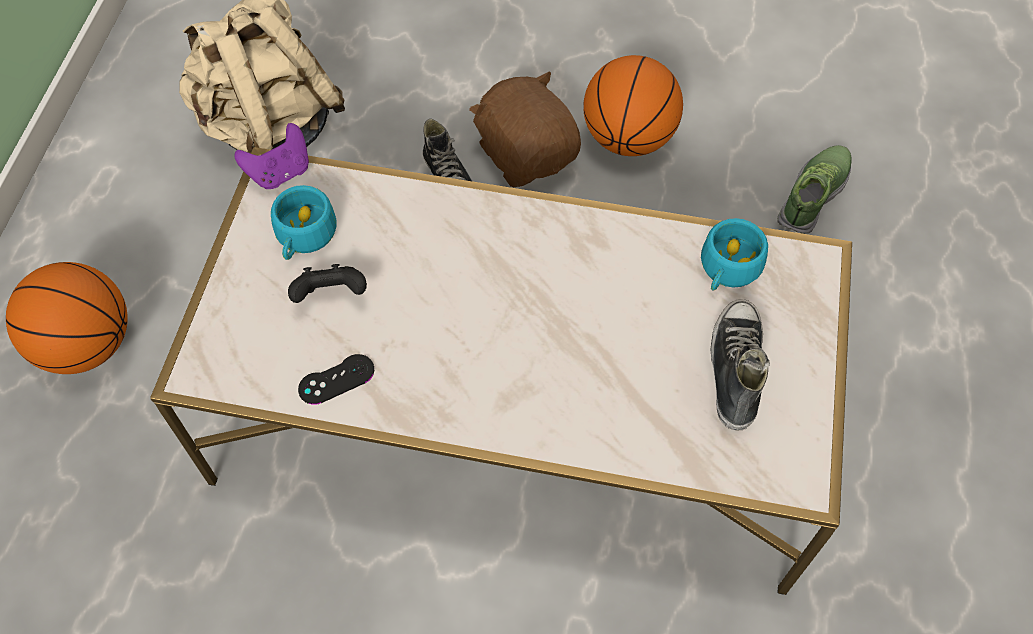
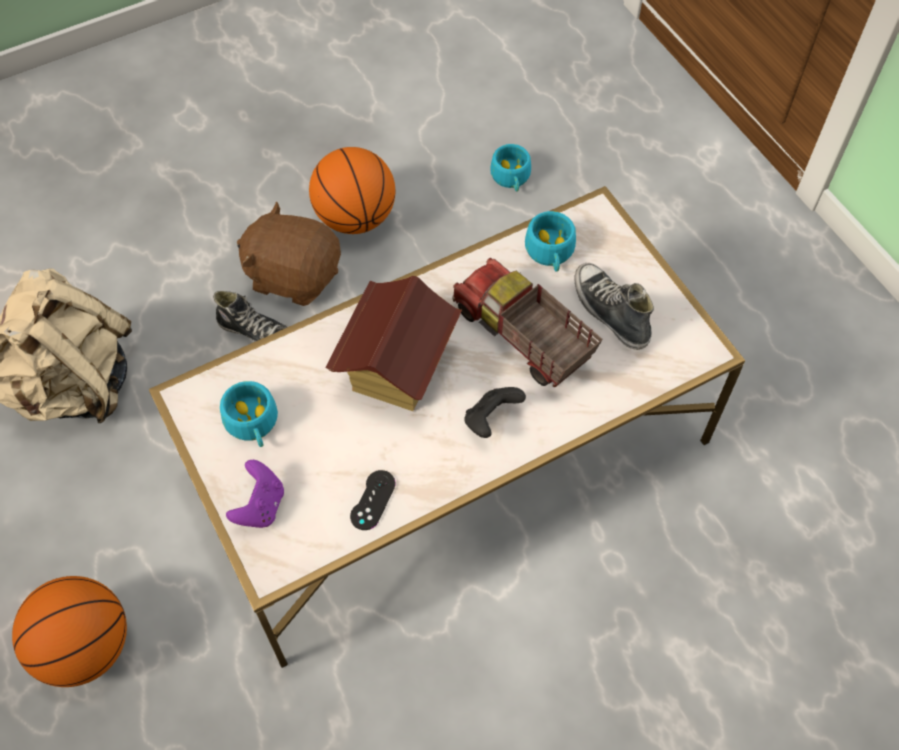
camera: 40 degrees left, 0 degrees up
purple game controller [234,123,309,189] -> purple game controller moved to [226,460,284,528]
black game controller [288,264,367,303] -> black game controller moved to [464,387,526,438]
shoe [778,145,852,234] -> turquoise cup [490,144,531,192]
none -> toy house [325,276,462,411]
none -> toy truck [452,258,602,387]

